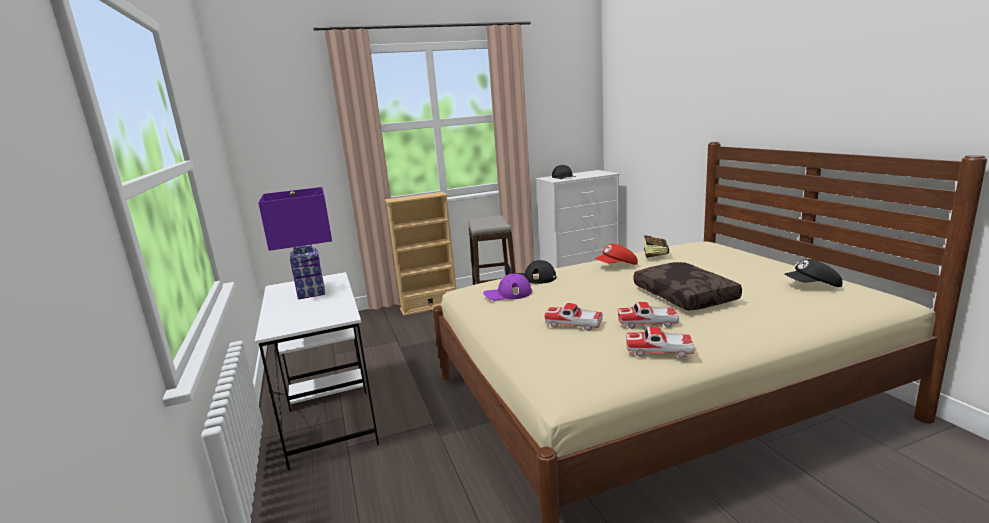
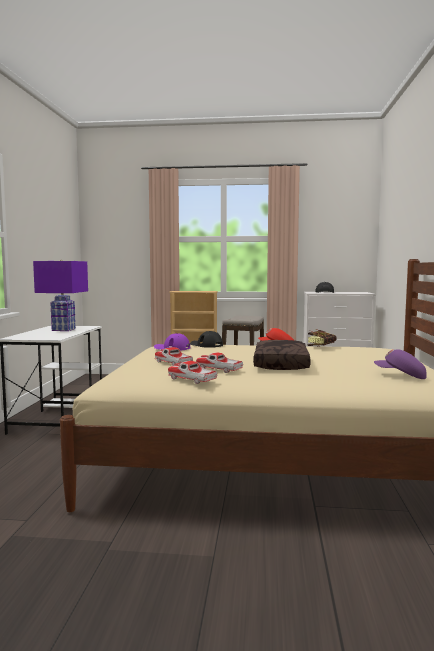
camera: 25 degrees right, 10 degrees down
black cap [785,259,843,287] -> purple cap [374,349,427,379]

